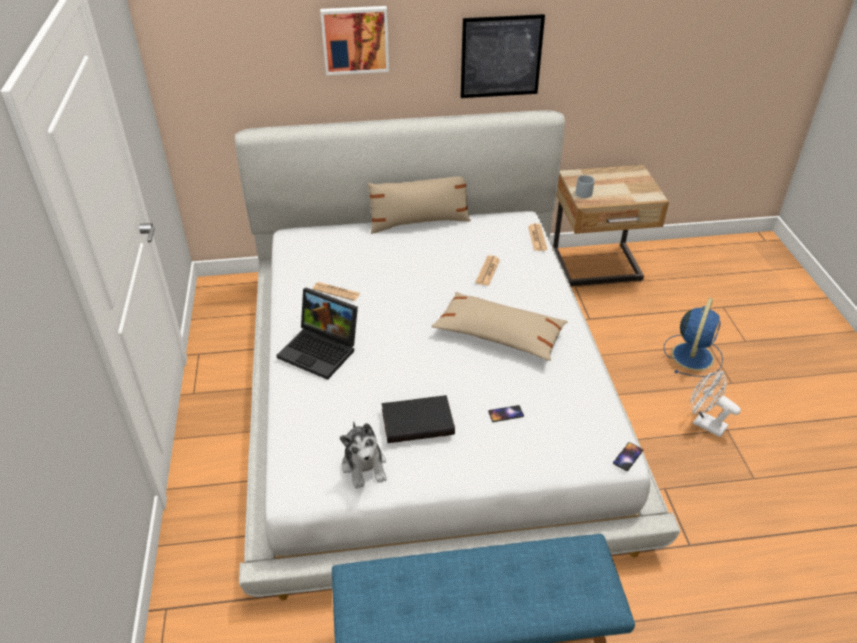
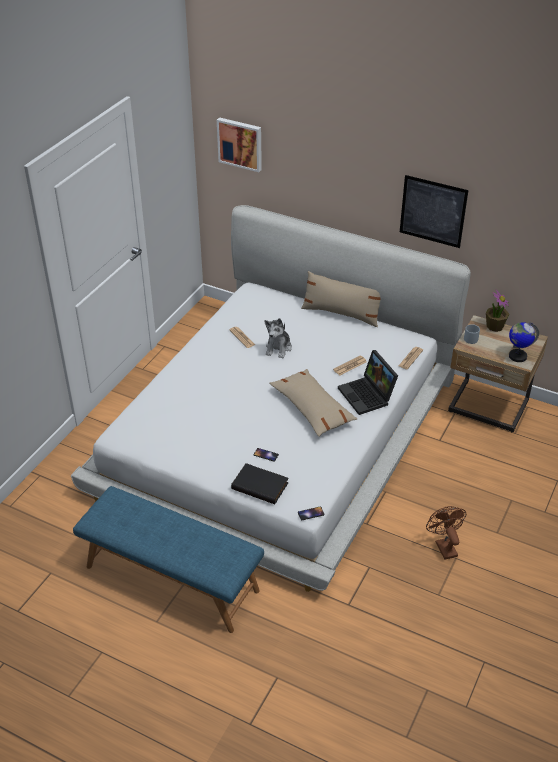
camera: 35 degrees right, 0 degrees up
laptop [276,287,358,380] -> laptop moved to [338,350,398,415]
picture [320,6,389,75] -> picture moved to [217,117,262,172]
plush toy [340,422,387,489] -> plush toy moved to [264,318,292,358]
black book [382,395,455,443] -> black book moved to [231,463,289,504]
blue fan [664,298,723,377] -> none
white fan [690,371,741,437] -> brown fan [426,506,466,560]
none -> potted plant [486,290,509,332]
none -> globe [509,322,539,362]

